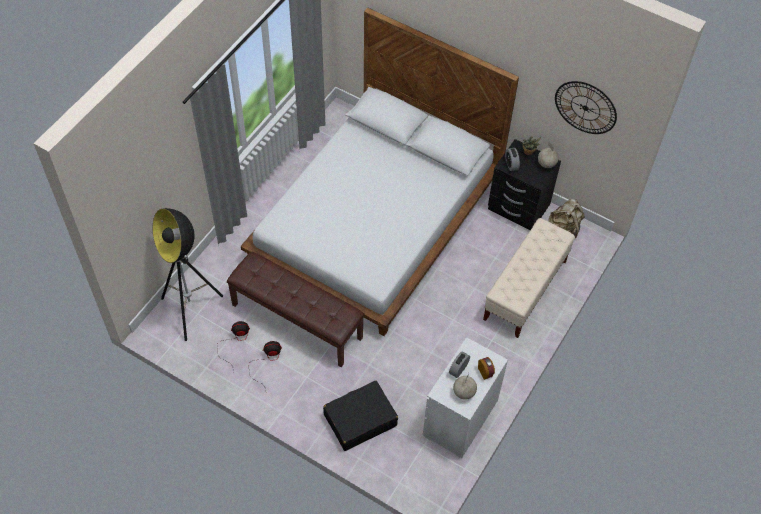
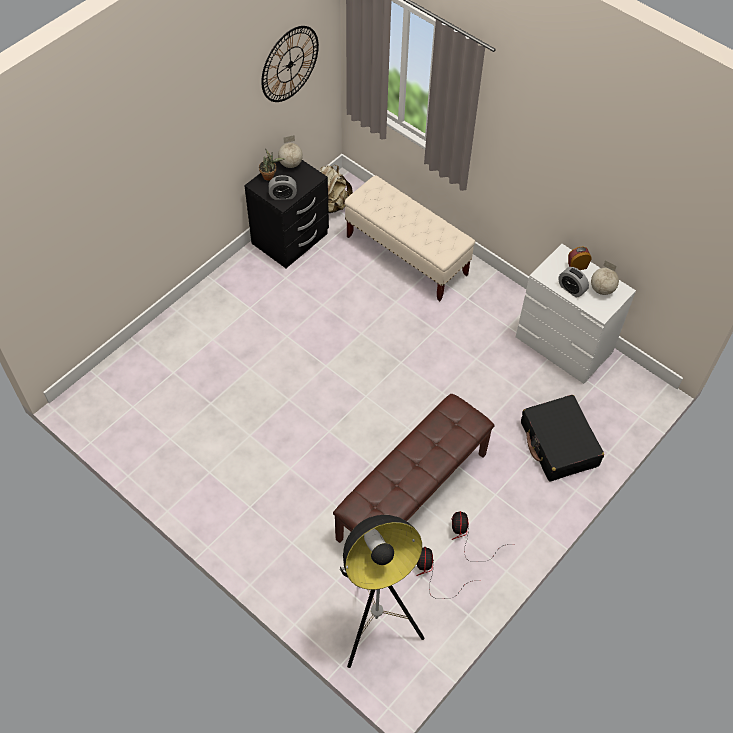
camera: 80 degrees left, 0 degrees up
white bed [241,8,519,336] -> none

